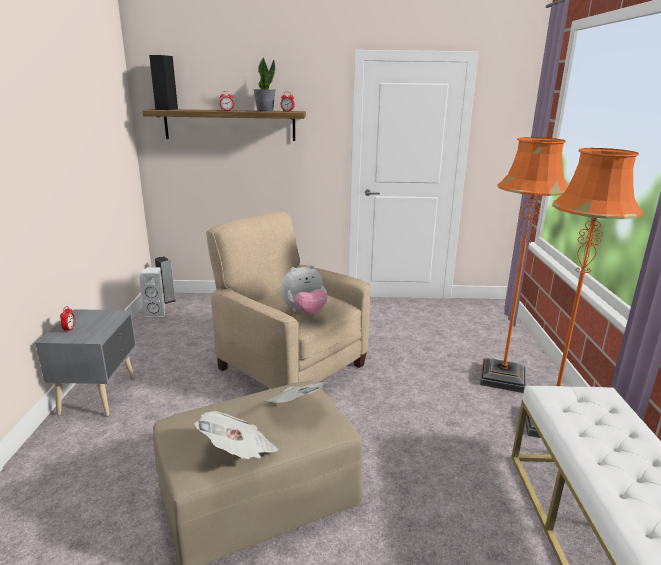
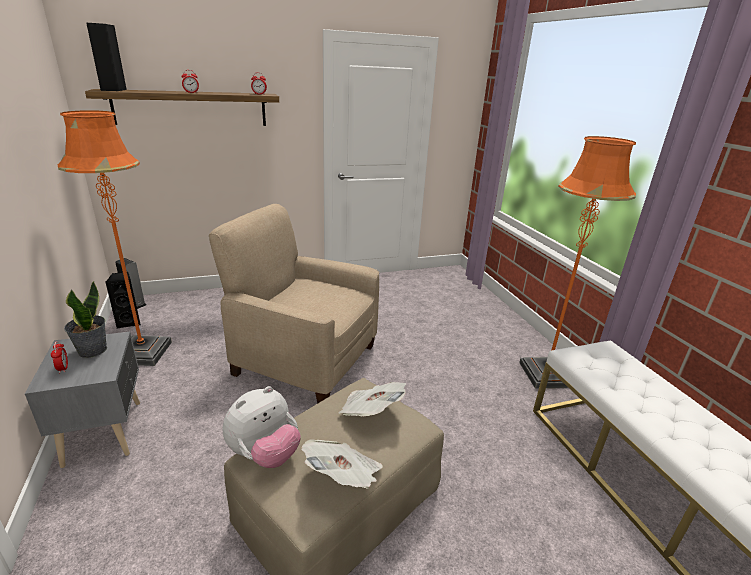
camera: 20 degrees left, 5 degrees up
white speaker [139,267,165,317] -> black speaker [105,272,141,328]
potted plant [253,57,275,111] -> potted plant moved to [64,281,107,358]
plush toy [280,265,327,315] -> plush toy moved to [223,386,301,468]
orange floor lamp [480,137,568,393] -> orange floor lamp moved to [57,110,172,366]

